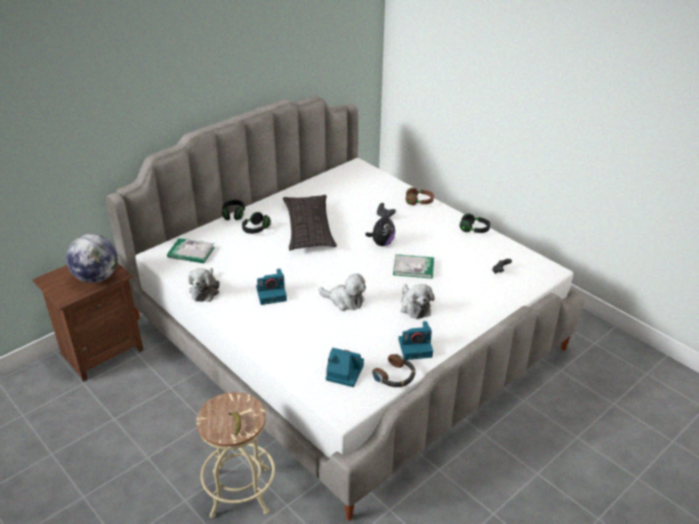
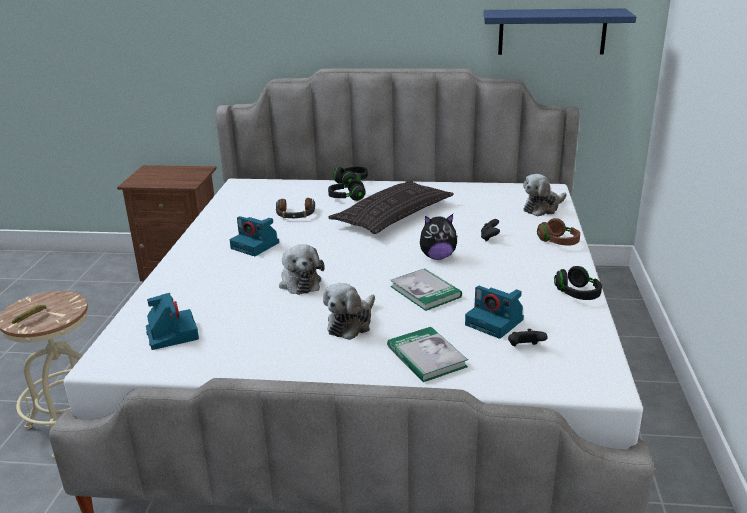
camera: 50 degrees right, 10 degrees down
globe [66,234,118,283] -> none
book [167,238,215,263] -> book moved to [387,327,468,382]
plush toy [188,268,220,302] -> plush toy moved to [523,174,566,217]
headphones [372,354,416,387] -> headphones moved to [276,198,315,218]
camera [398,321,433,360] -> camera moved to [465,286,524,339]
none -> blue shelf [484,8,636,55]

